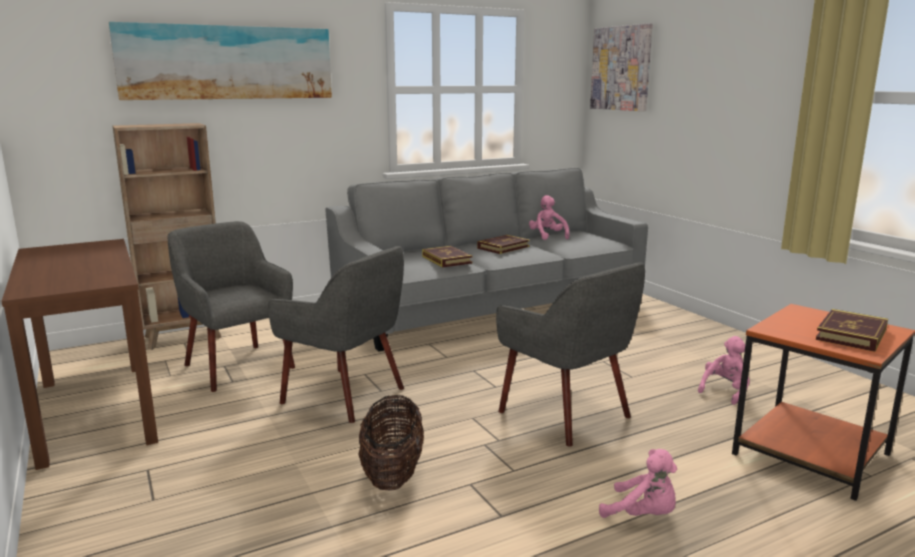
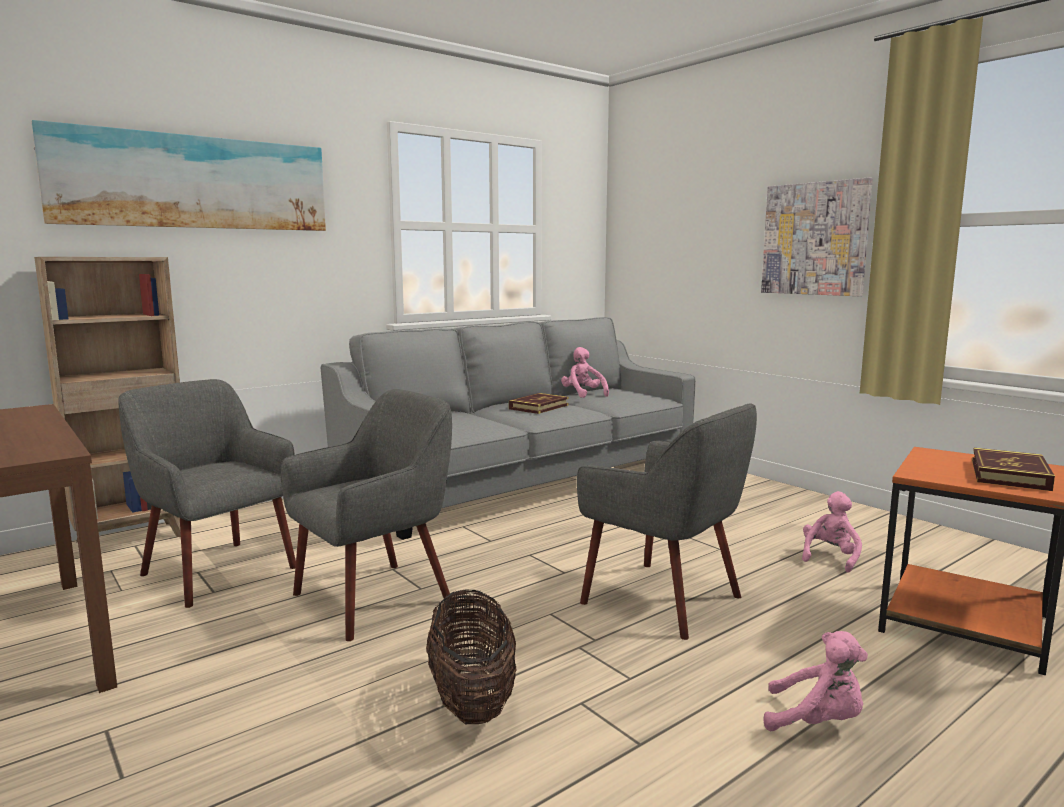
camera: 10 degrees left, 5 degrees down
grey armchair [268,246,404,423] -> grey armchair turned 60 degrees counterclockwise [281,389,452,641]
book [422,246,472,268] -> none
picture [590,23,653,111] -> picture moved to [761,177,873,296]

